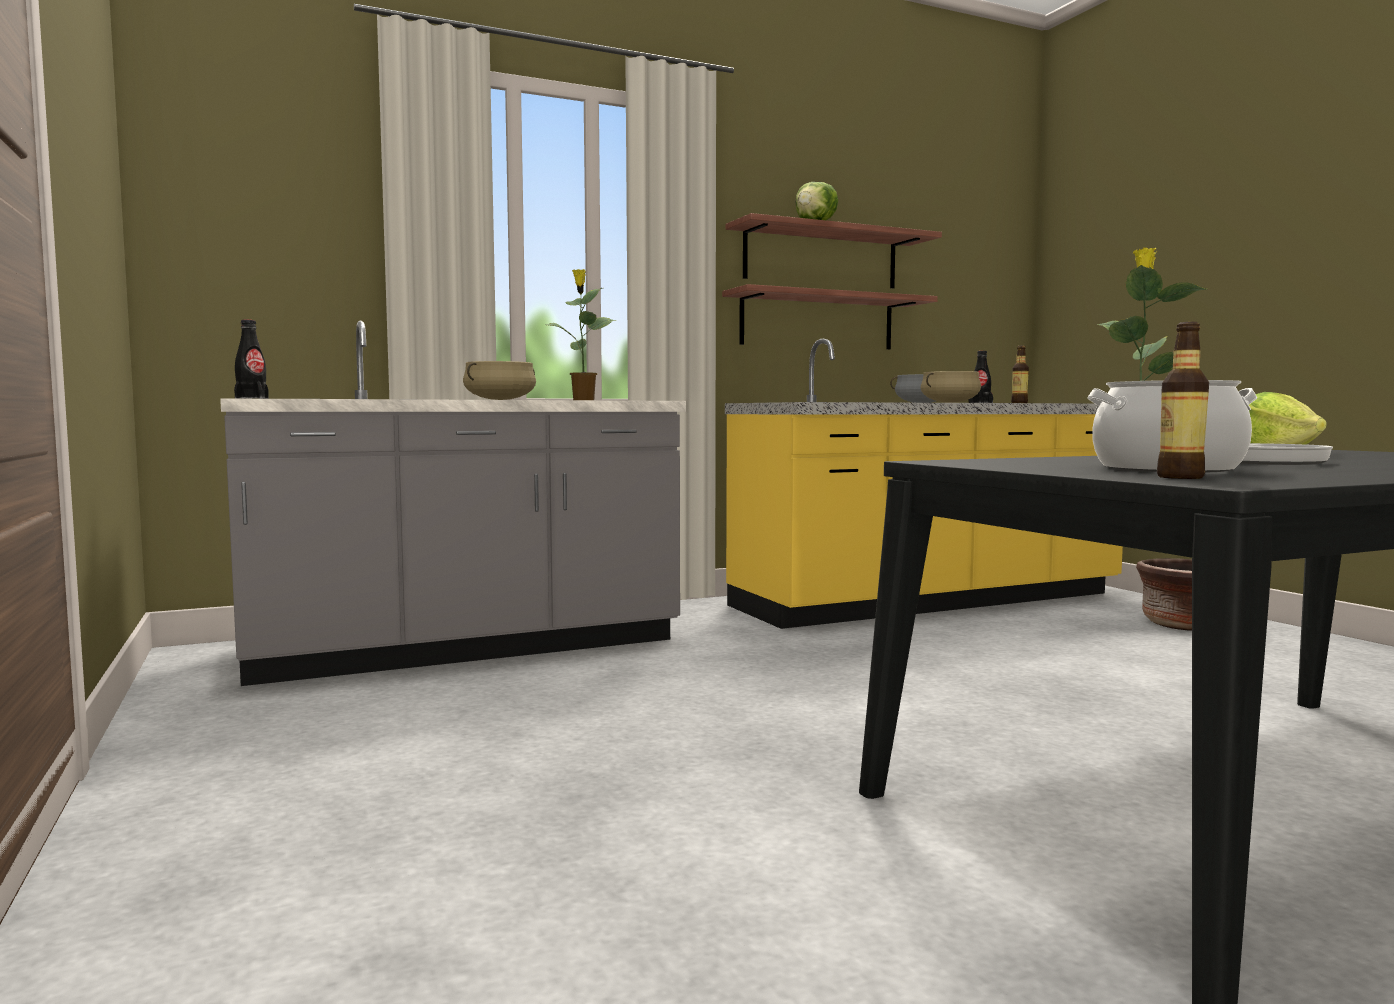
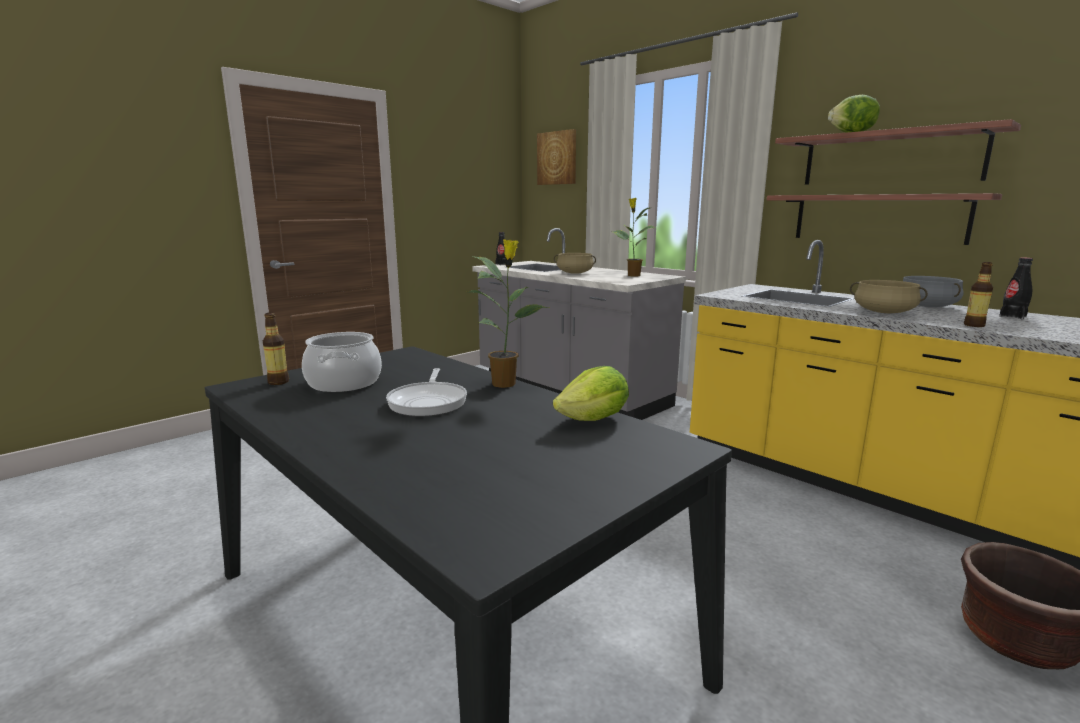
camera: 70 degrees right, 10 degrees up
none -> picture [537,129,576,185]

